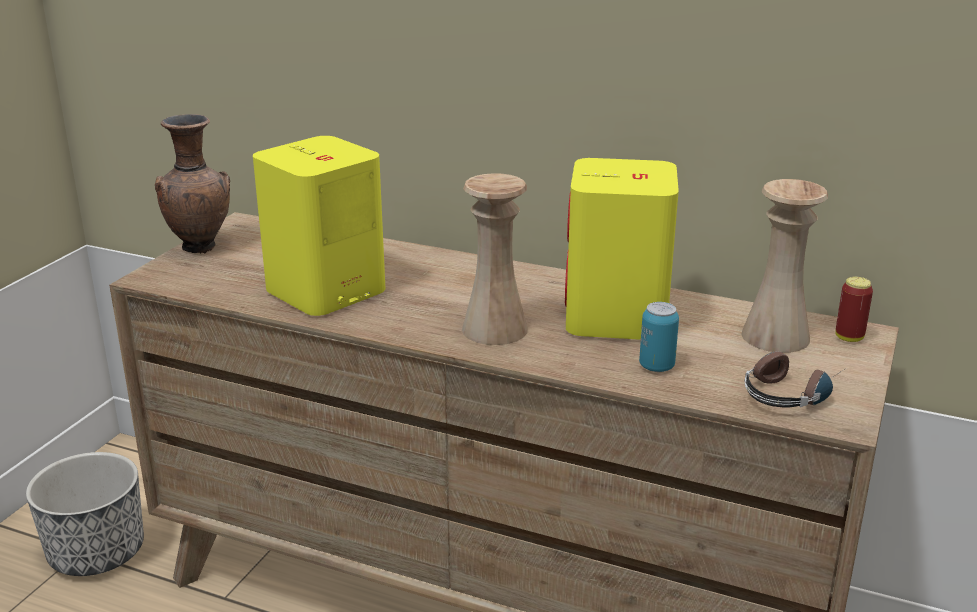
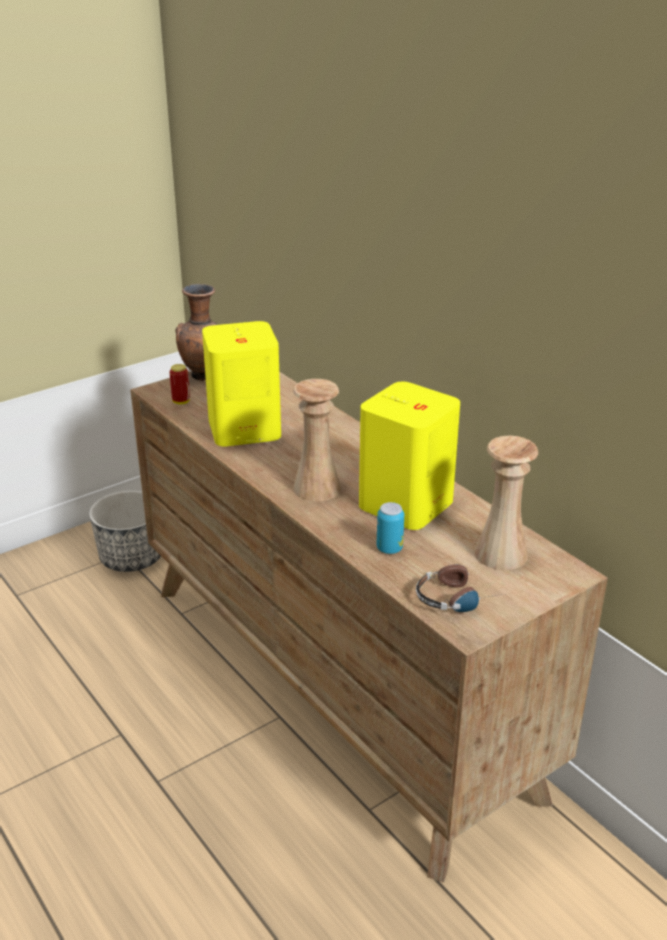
camera: 30 degrees right, 5 degrees up
can [835,277,873,342] -> can moved to [169,364,190,404]

